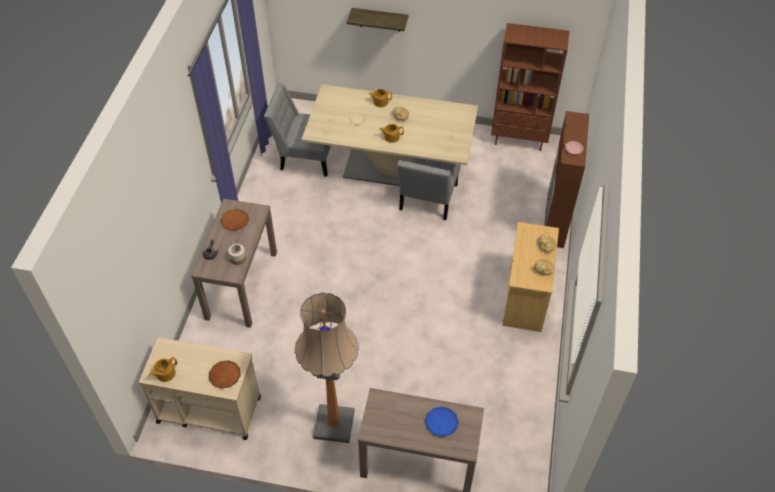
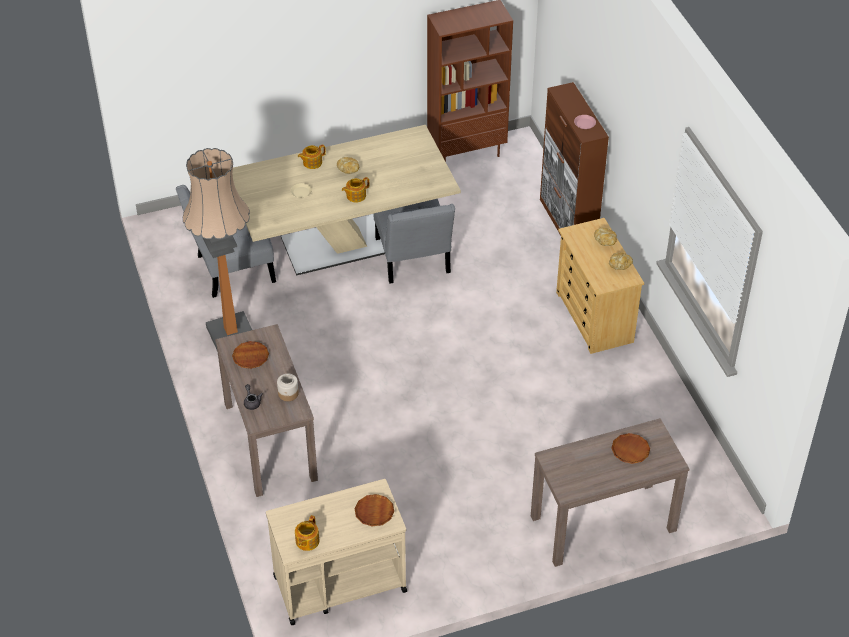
camera: 30 degrees left, 5 degrees down
floor lamp [295,293,359,443] -> floor lamp moved to [183,148,252,350]
shelf [347,8,409,32] -> none
blue plate [425,406,459,437] -> brown plate [612,433,650,464]

